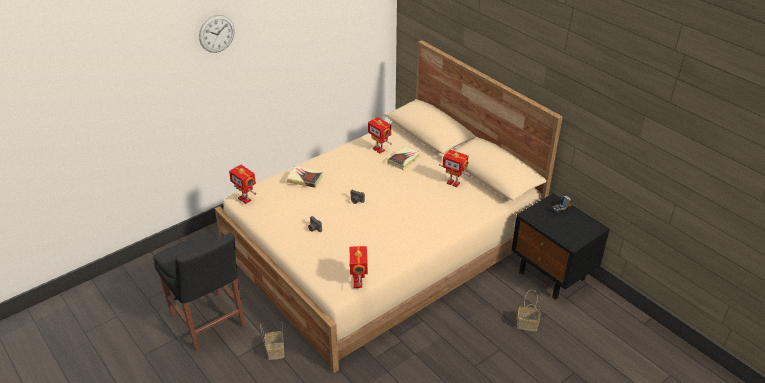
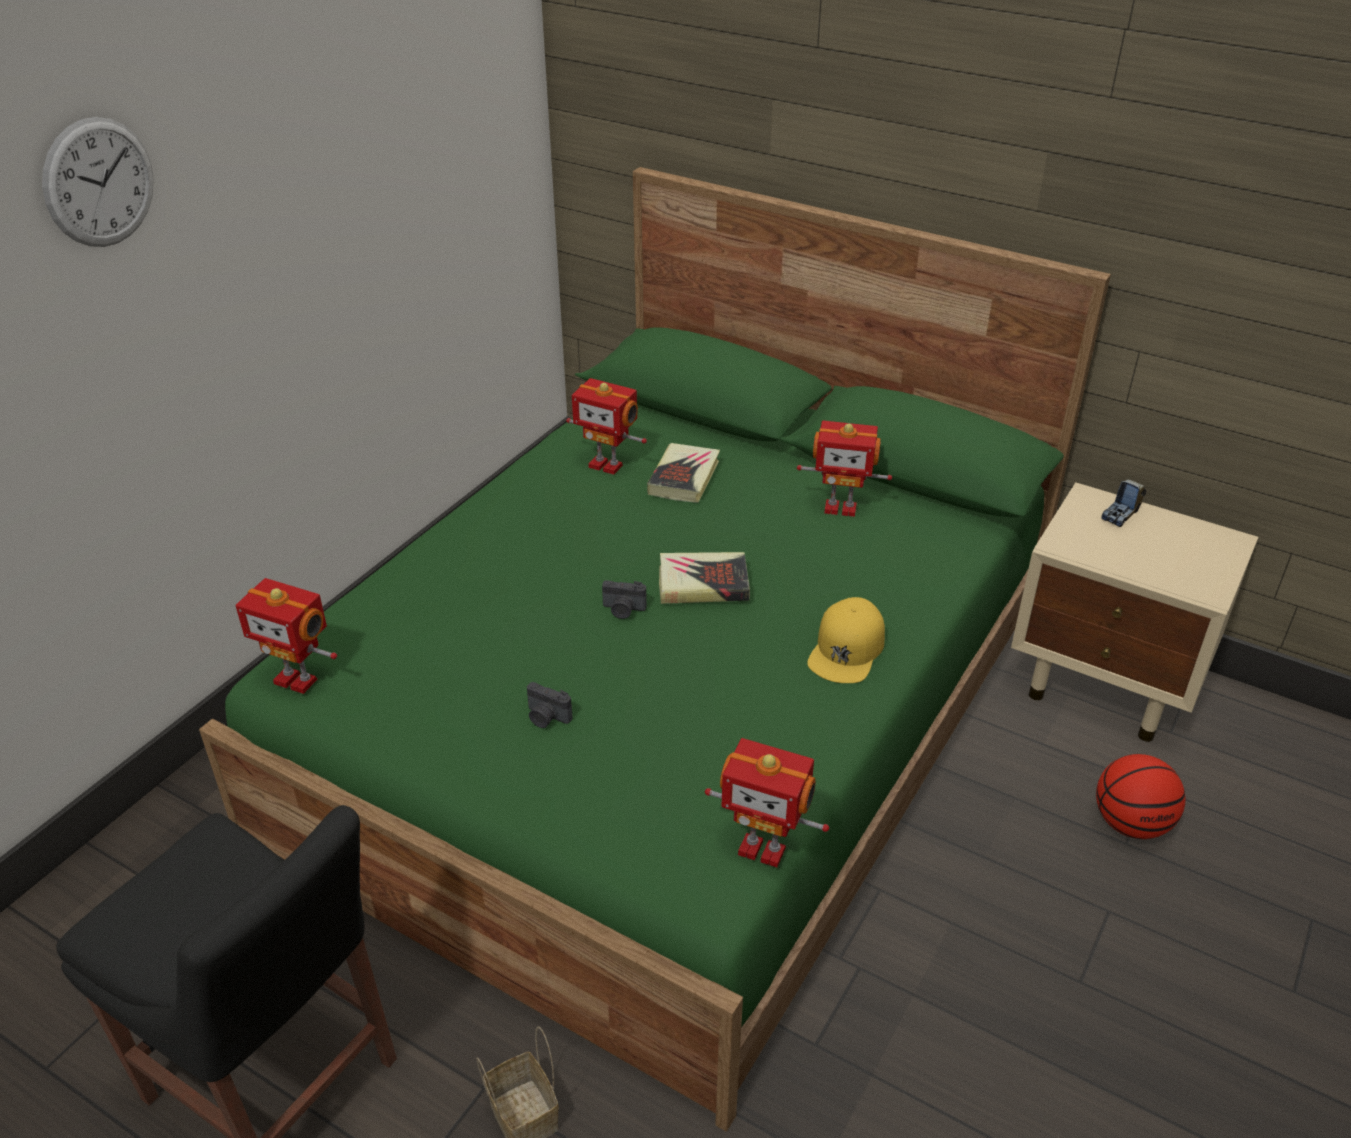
camera: 20 degrees left, 0 degrees up
beige bed [215,40,563,373] -> green bed [199,167,1111,1132]
book [287,166,323,188] -> book moved to [659,552,750,604]
toy robot [349,246,368,288] -> toy robot turned 45 degrees counterclockwise [705,738,829,868]
black nightstand [511,193,610,299] -> beige nightstand [1011,482,1259,742]
basket [517,290,540,331] -> basketball [1096,754,1185,839]
none -> yellow cap [807,597,885,683]

